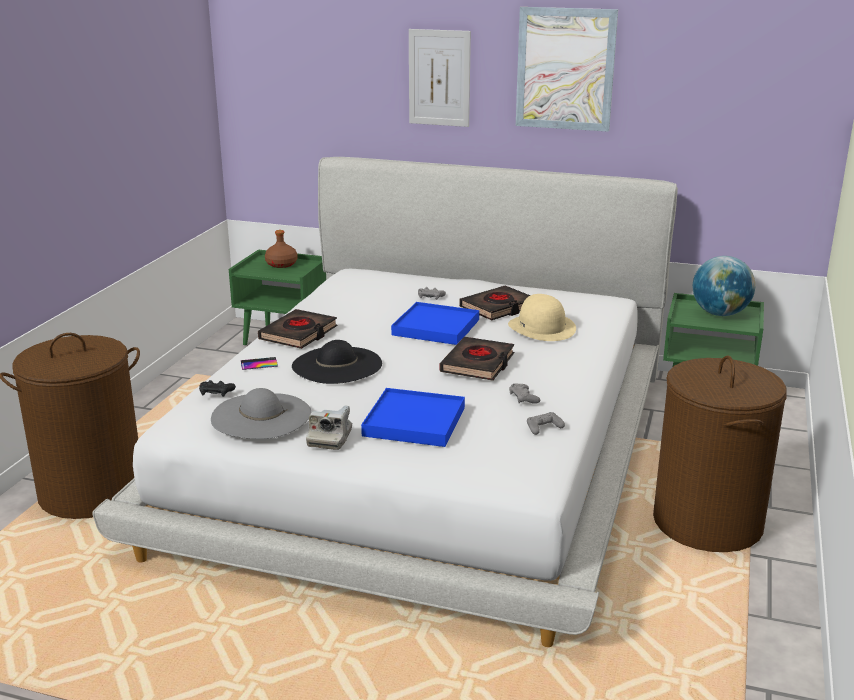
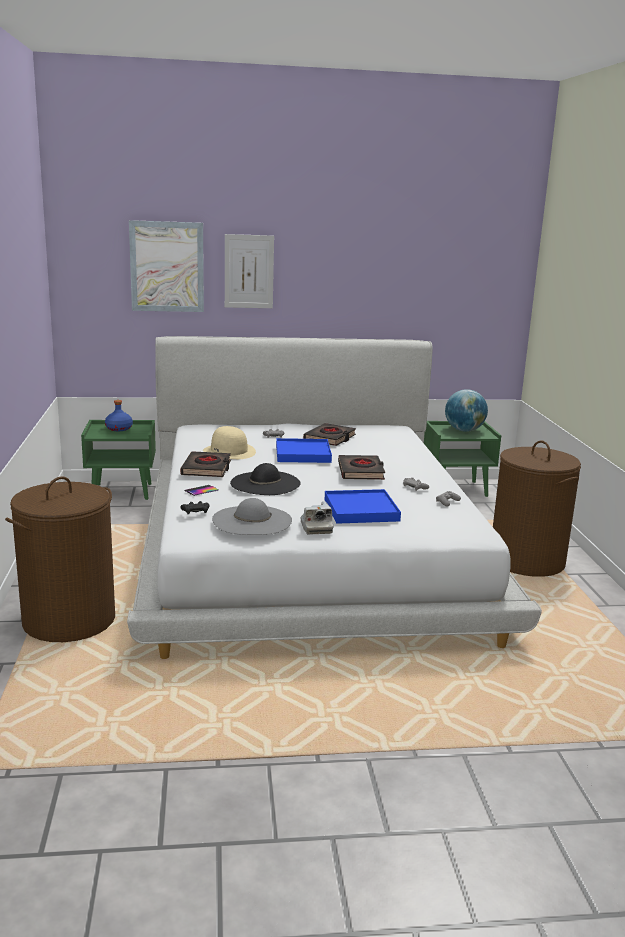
camera: 25 degrees left, 5 degrees down
brown bottle [265,230,298,268] -> blue bottle [105,400,133,431]
beige hat [508,294,576,341] -> beige hat moved to [203,426,256,459]
picture [516,7,618,132] -> picture moved to [129,220,204,312]

